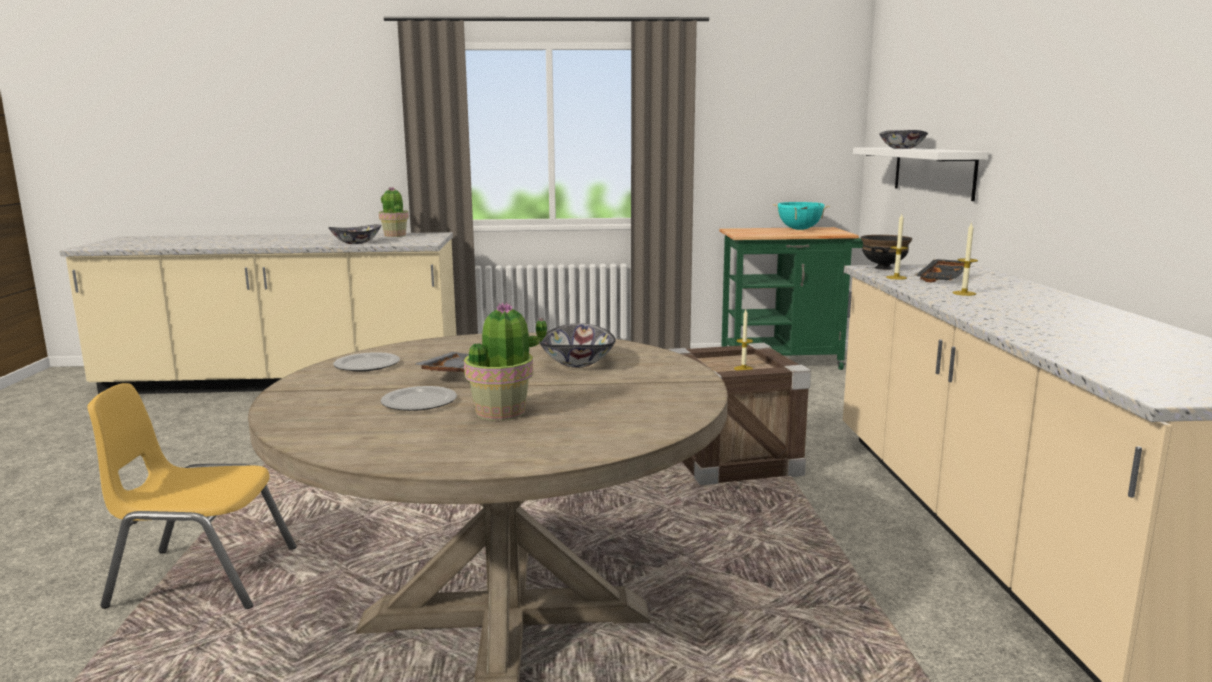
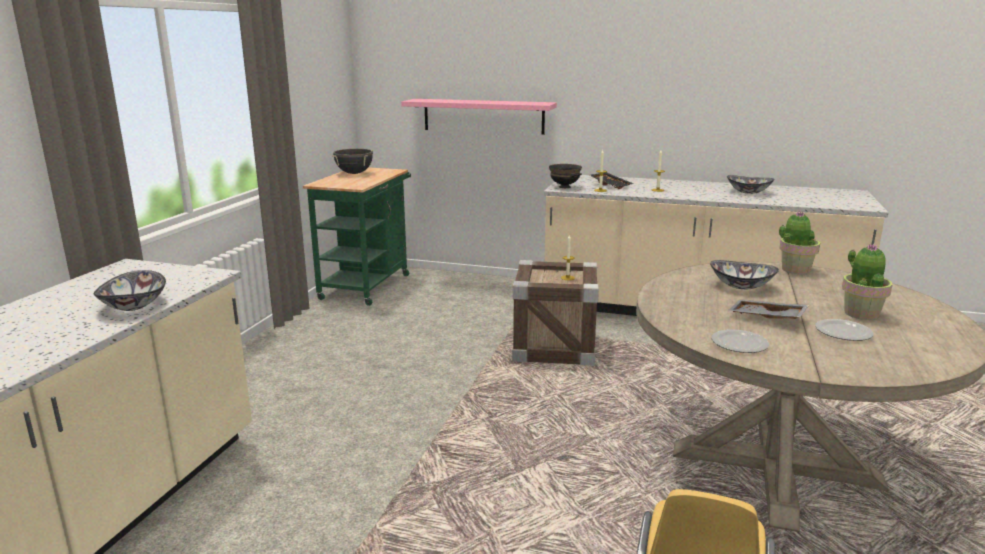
camera: 70 degrees left, 5 degrees up
potted plant [379,187,409,237] -> potted plant moved to [779,211,820,274]
turquoise cooking pot [773,202,830,230] -> black cooking pot [332,149,373,174]
white shelf [853,147,989,201] -> pink shelf [401,99,557,135]
bowl [879,130,928,149] -> bowl moved to [727,175,775,194]

